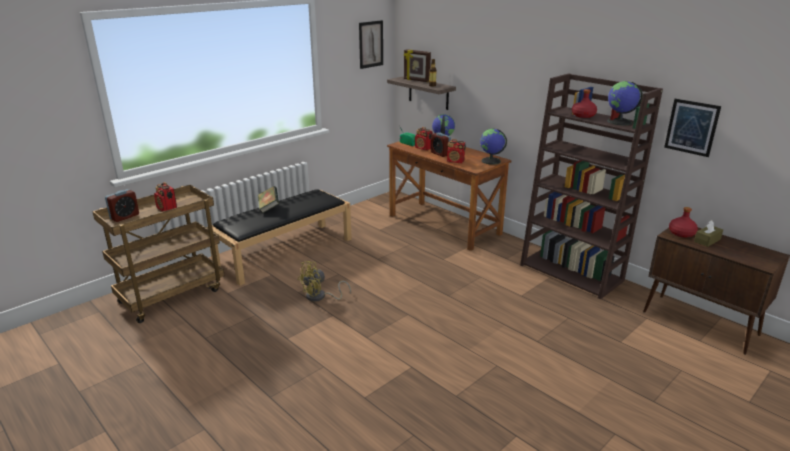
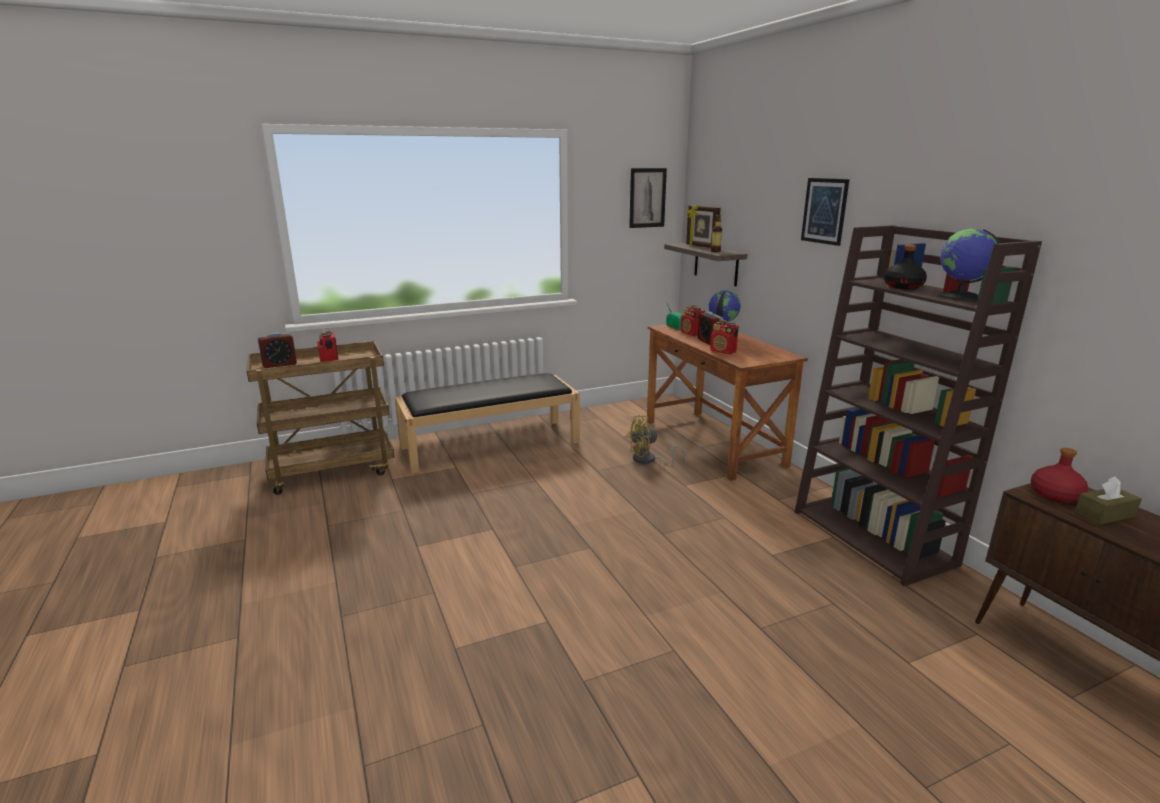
camera: 20 degrees right, 5 degrees down
book [258,186,279,213] -> none
yellow fan [298,261,351,302] -> yellow fan moved to [626,415,686,466]
globe [480,129,507,165] -> none
red bottle [572,89,597,118] -> black bottle [884,245,927,290]
picture [664,99,721,157] -> picture moved to [801,178,849,246]

